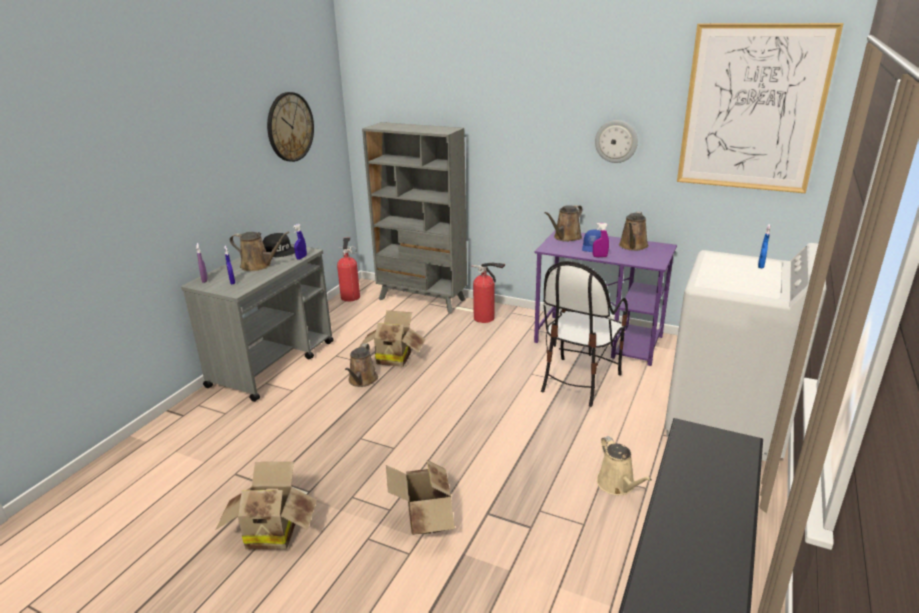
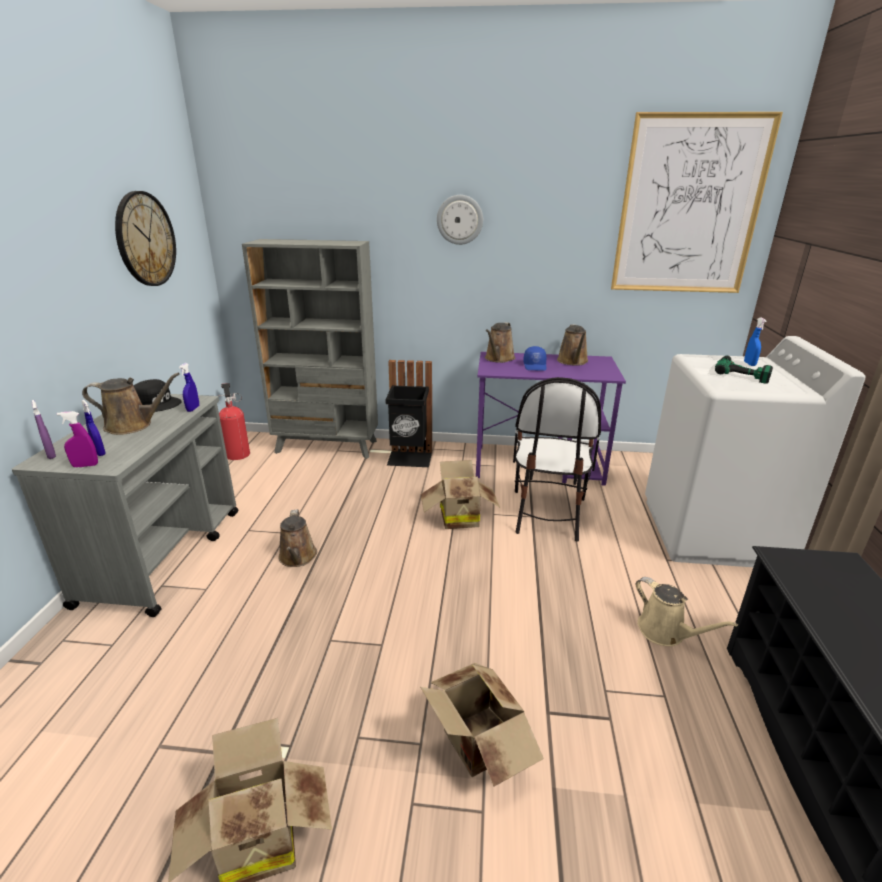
camera: 20 degrees left, 0 degrees up
cardboard box [359,310,425,367] -> cardboard box moved to [421,460,500,529]
fire extinguisher [471,262,505,323] -> black trash can [385,360,432,467]
purple spray bottle [593,223,609,257] -> purple spray bottle moved to [57,411,98,467]
wall clock [595,120,638,163] -> wall clock moved to [437,195,483,245]
none -> power drill [715,355,773,384]

